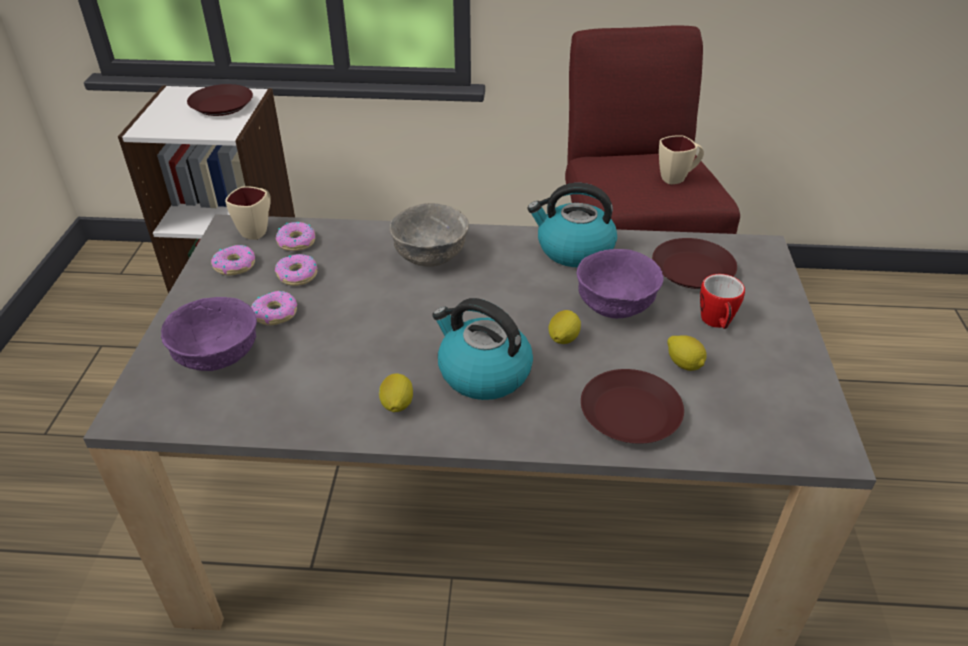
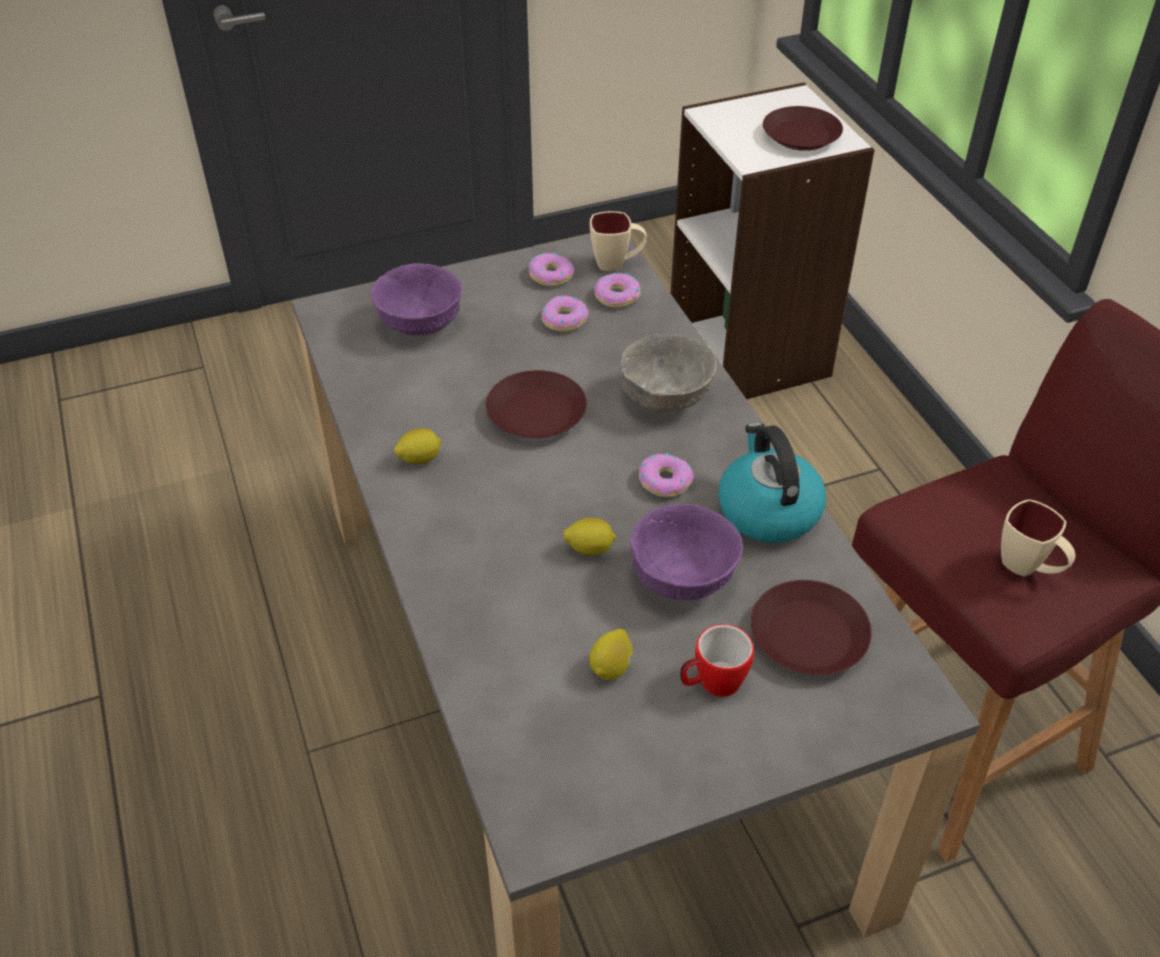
camera: 65 degrees right, 5 degrees up
donut [251,291,297,325] -> donut moved to [639,453,694,498]
kettle [432,298,533,400] -> none
brown plate [581,369,684,444] -> brown plate moved to [486,370,587,438]

